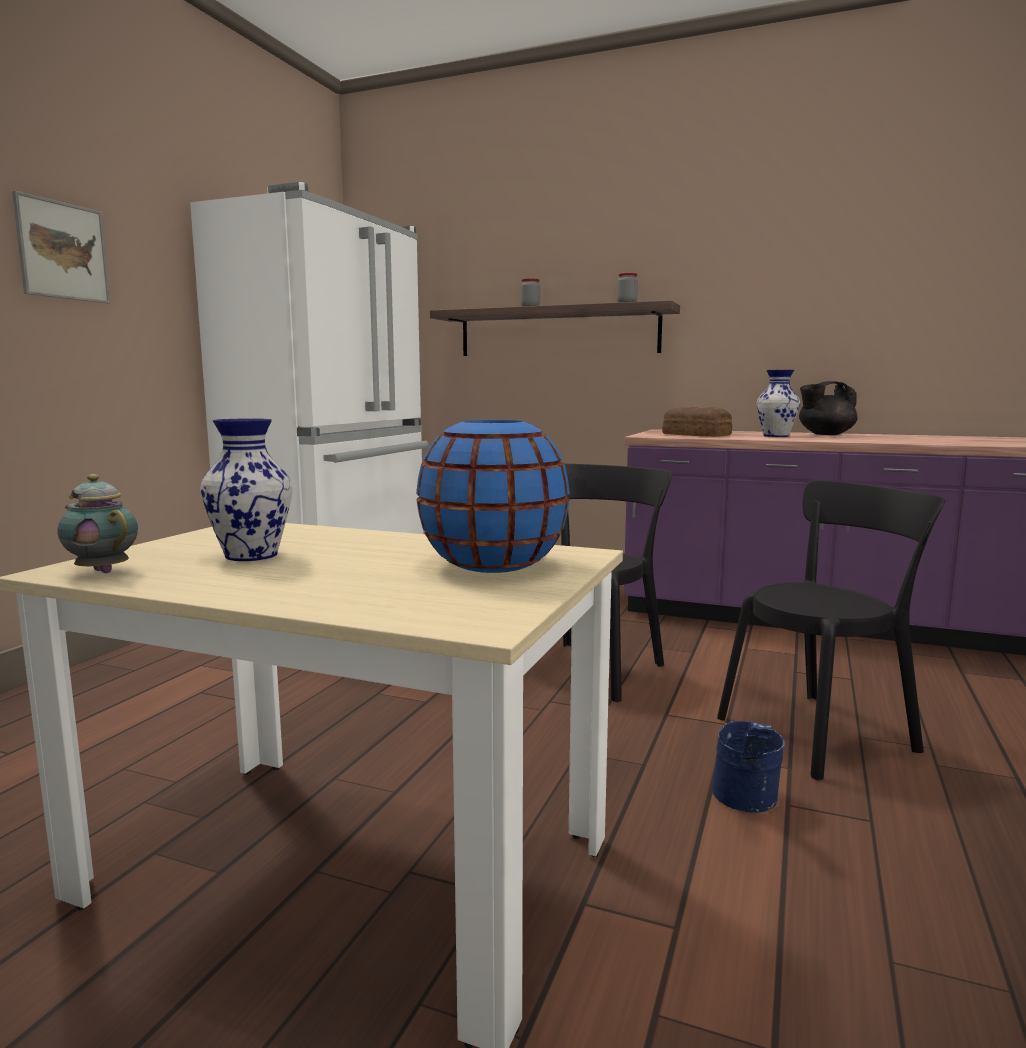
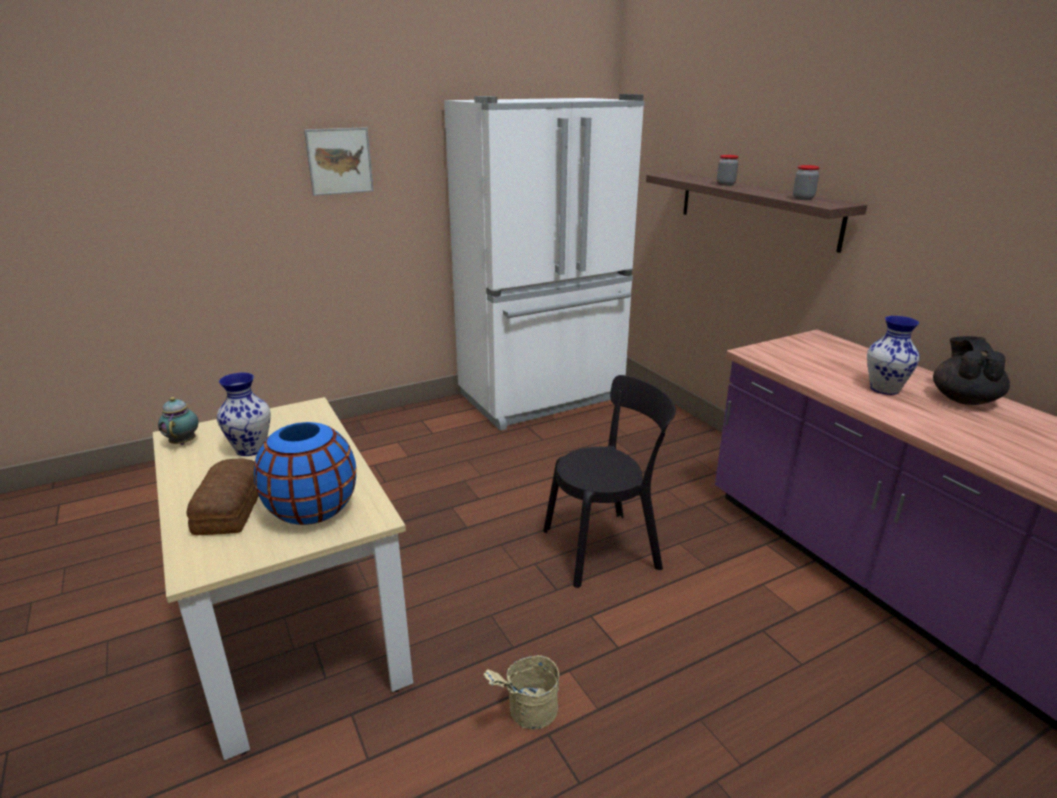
camera: 40 degrees right, 15 degrees up
bread [662,407,732,437] -> bread moved to [186,458,259,535]
blue bucket [712,721,784,813] -> beige bucket [483,655,559,729]
black chair [717,480,946,780] -> none
black teapot [799,381,858,435] -> black teapot turned 75 degrees clockwise [933,336,1010,405]

